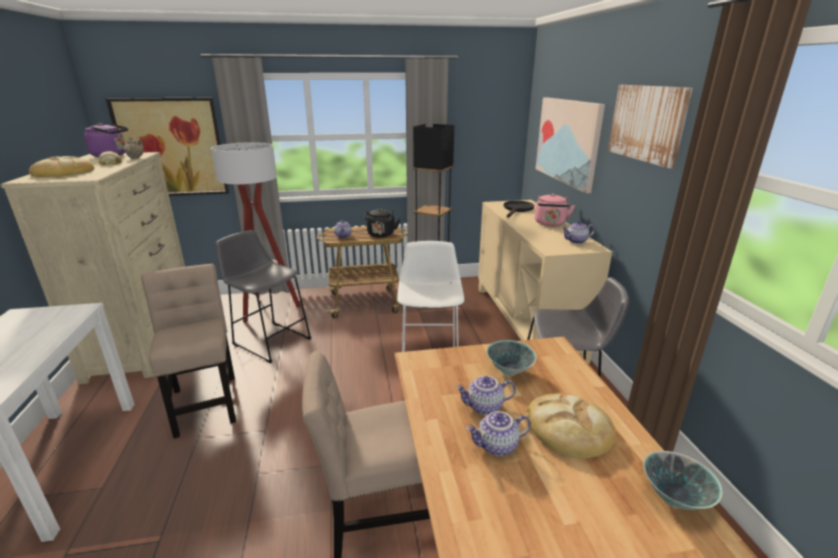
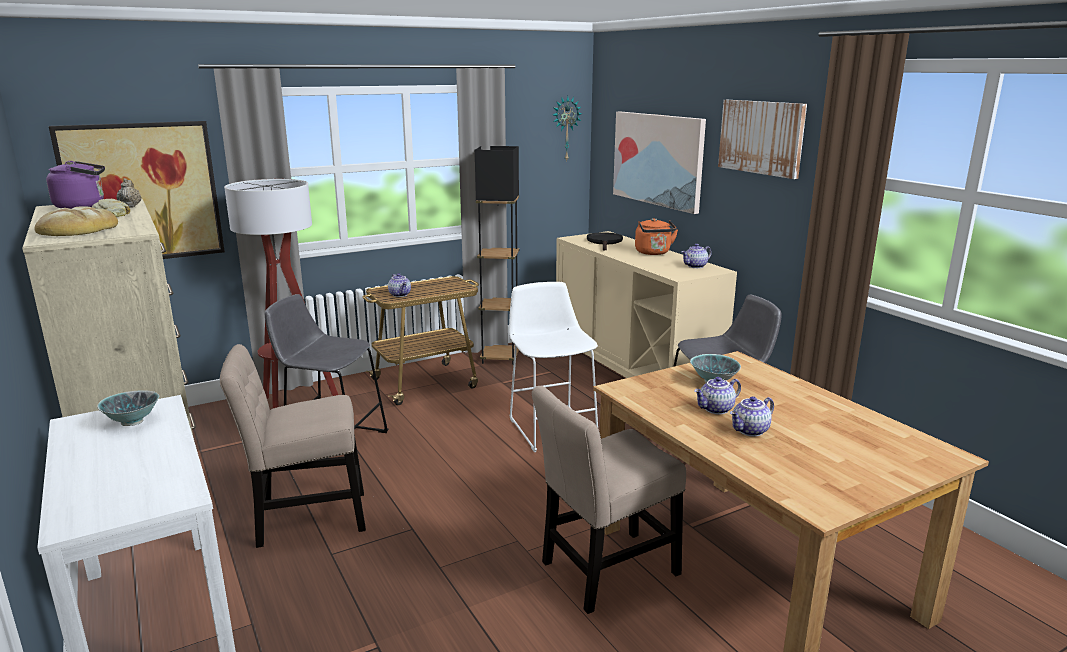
camera: 20 degrees left, 5 degrees down
beige chair [141,264,236,438] -> beige chair turned 60 degrees counterclockwise [220,344,366,548]
black kettle [364,208,400,237] -> none
bread [526,394,616,459] -> none
pink kettle [535,194,575,226] -> orange kettle [635,218,678,255]
bowl [643,451,722,510] -> bowl moved to [97,390,159,426]
none -> wall clock [553,96,582,162]

